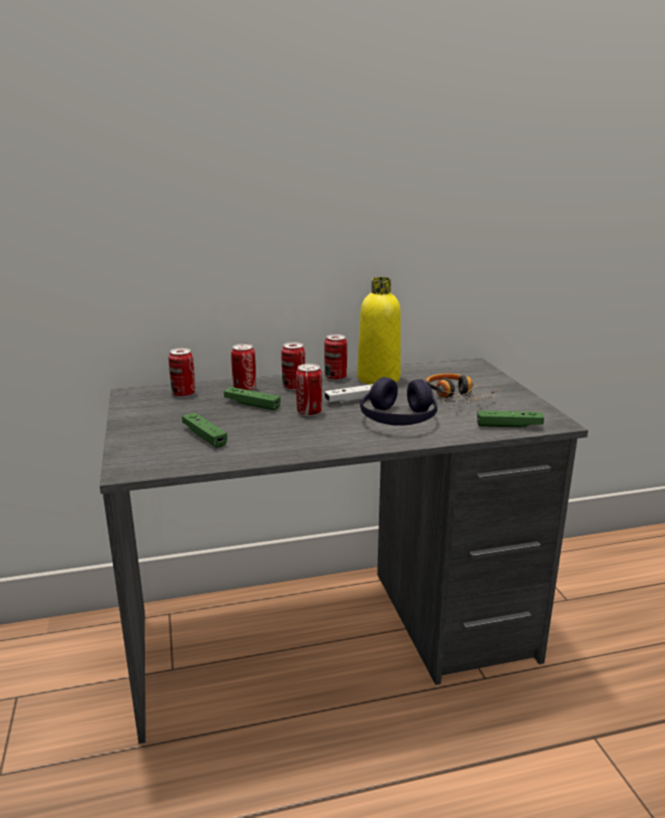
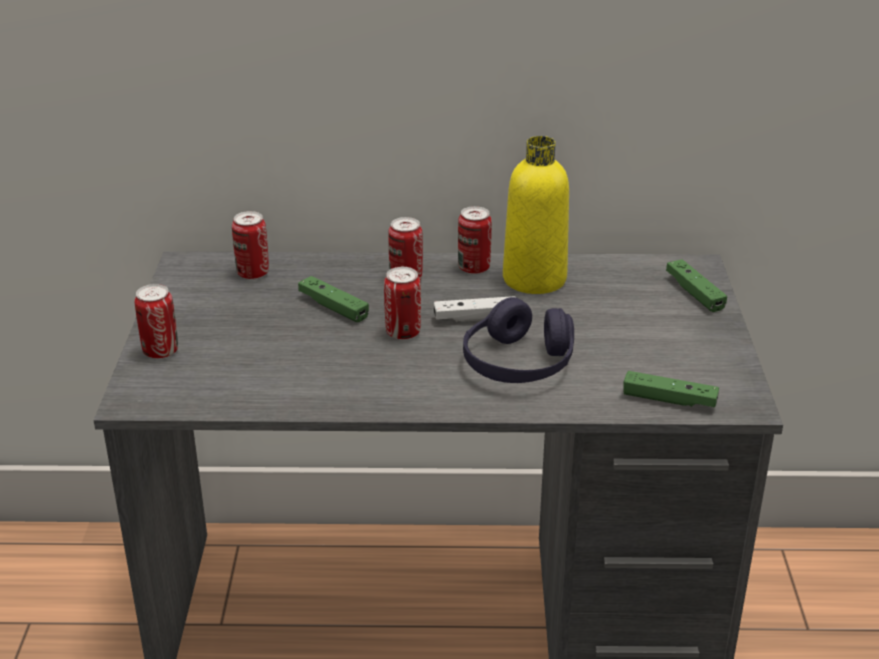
camera: 15 degrees right, 10 degrees up
green game controller [182,413,227,448] -> green game controller moved to [666,259,727,312]
can [231,344,256,391] -> can moved to [135,284,178,359]
headphones [426,374,498,405] -> none

